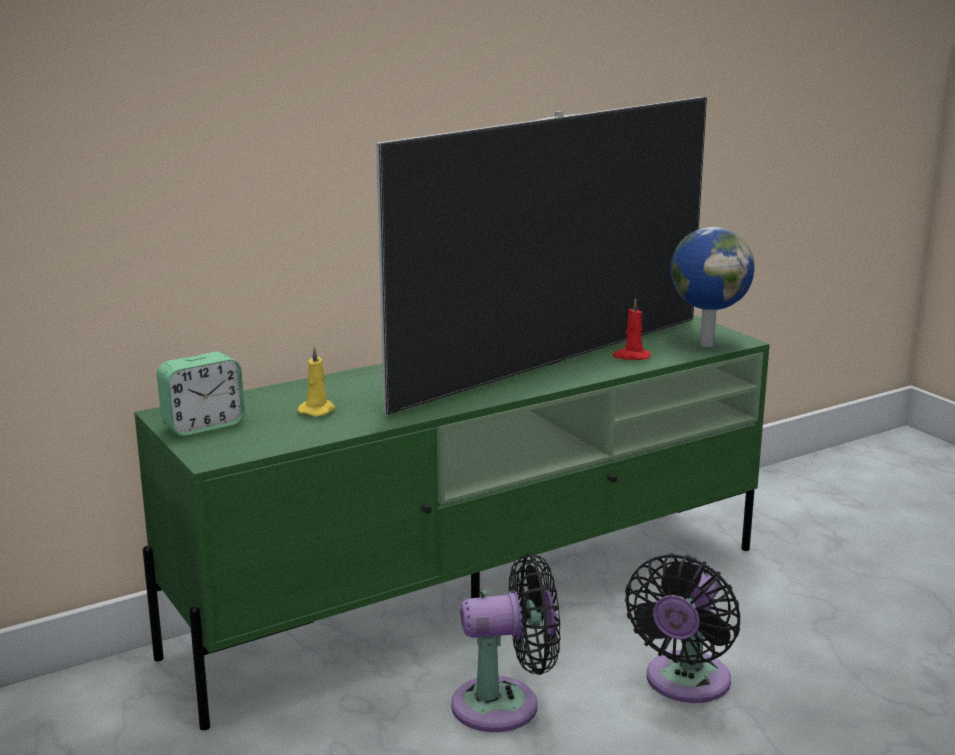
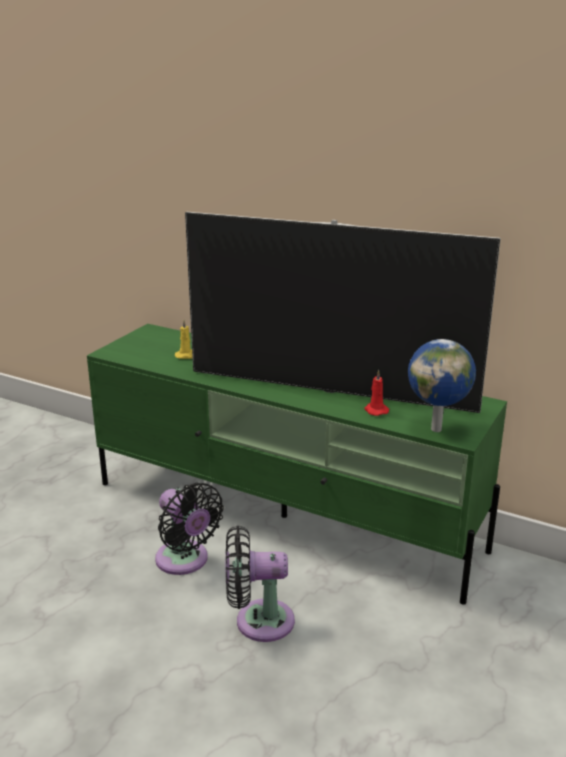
camera: 60 degrees right, 5 degrees up
alarm clock [157,352,245,436] -> none

